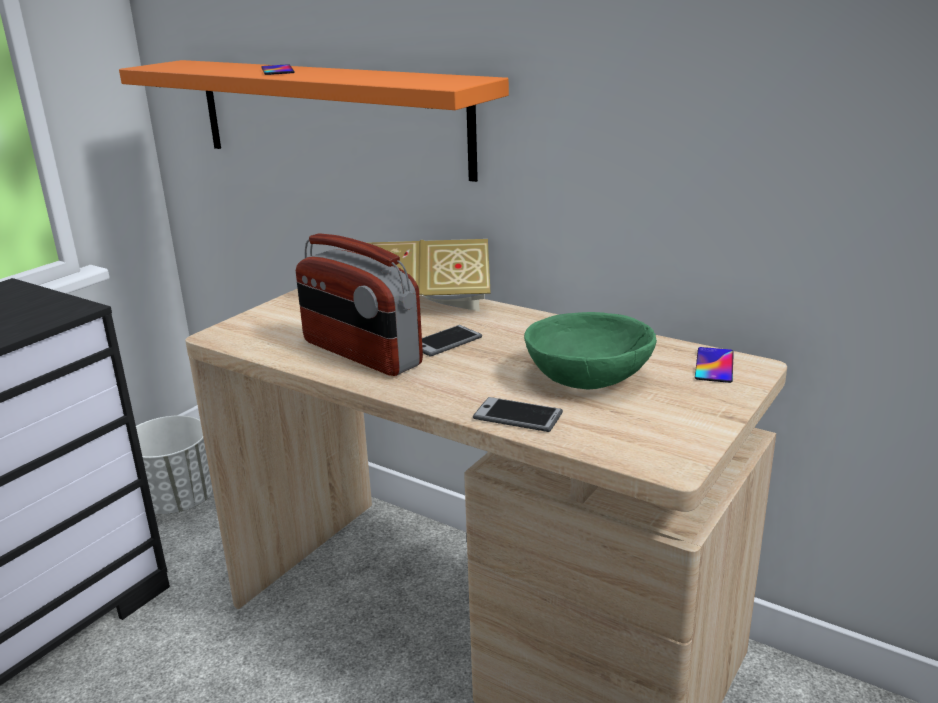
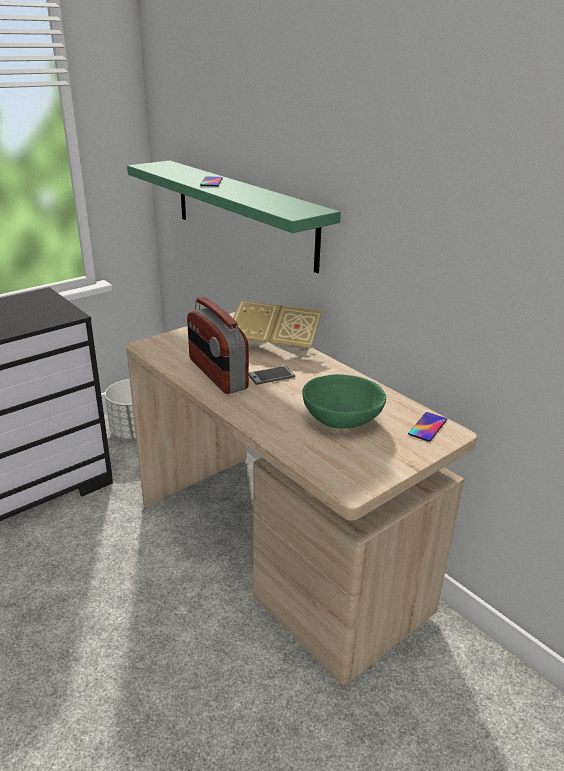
camera: 15 degrees right, 5 degrees up
orange shelf [119,60,509,182] -> green shelf [127,160,341,274]
phone [473,397,563,432] -> none

